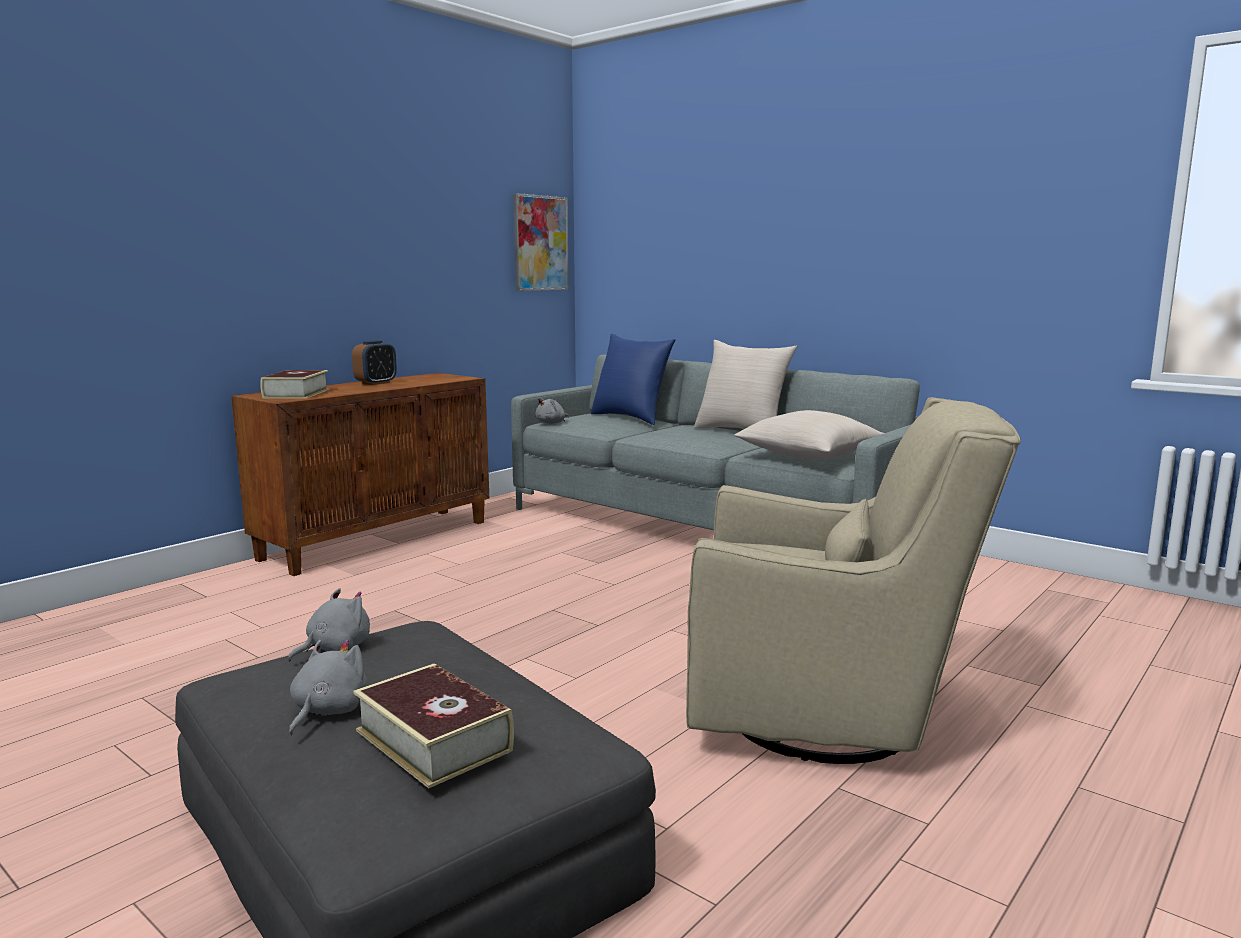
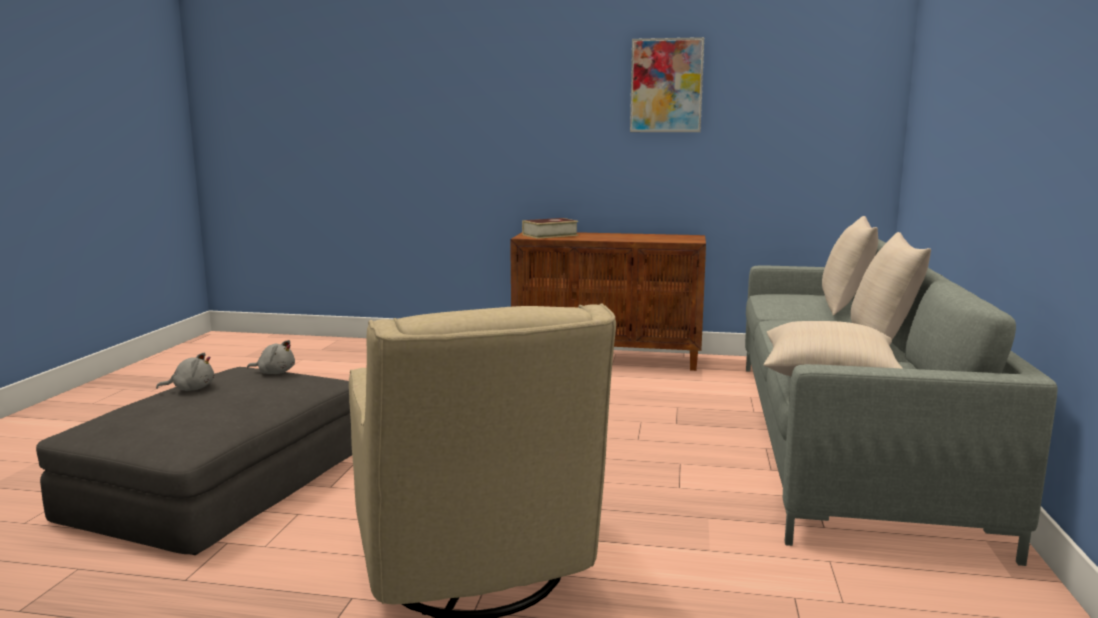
camera: 60 degrees right, 0 degrees up
alarm clock [352,340,397,385] -> none
book [353,663,514,788] -> none
picture [513,193,569,291] -> picture moved to [630,37,704,132]
grey plush toy [535,397,569,424] -> none
blue pillow [591,334,676,425] -> beige pillow [822,216,878,316]

